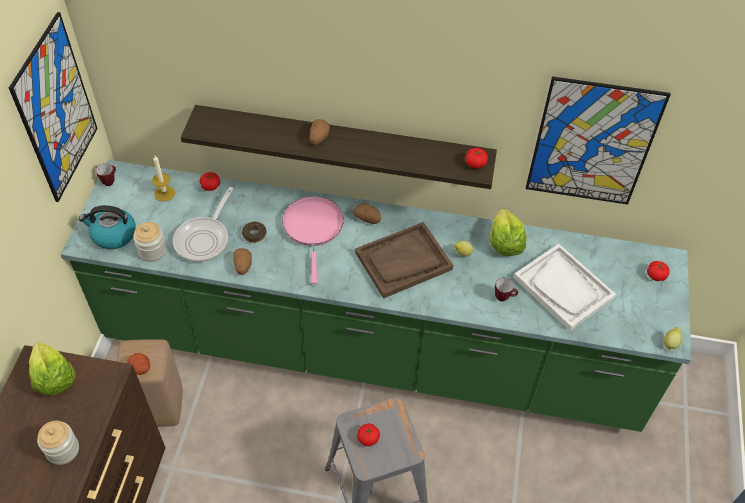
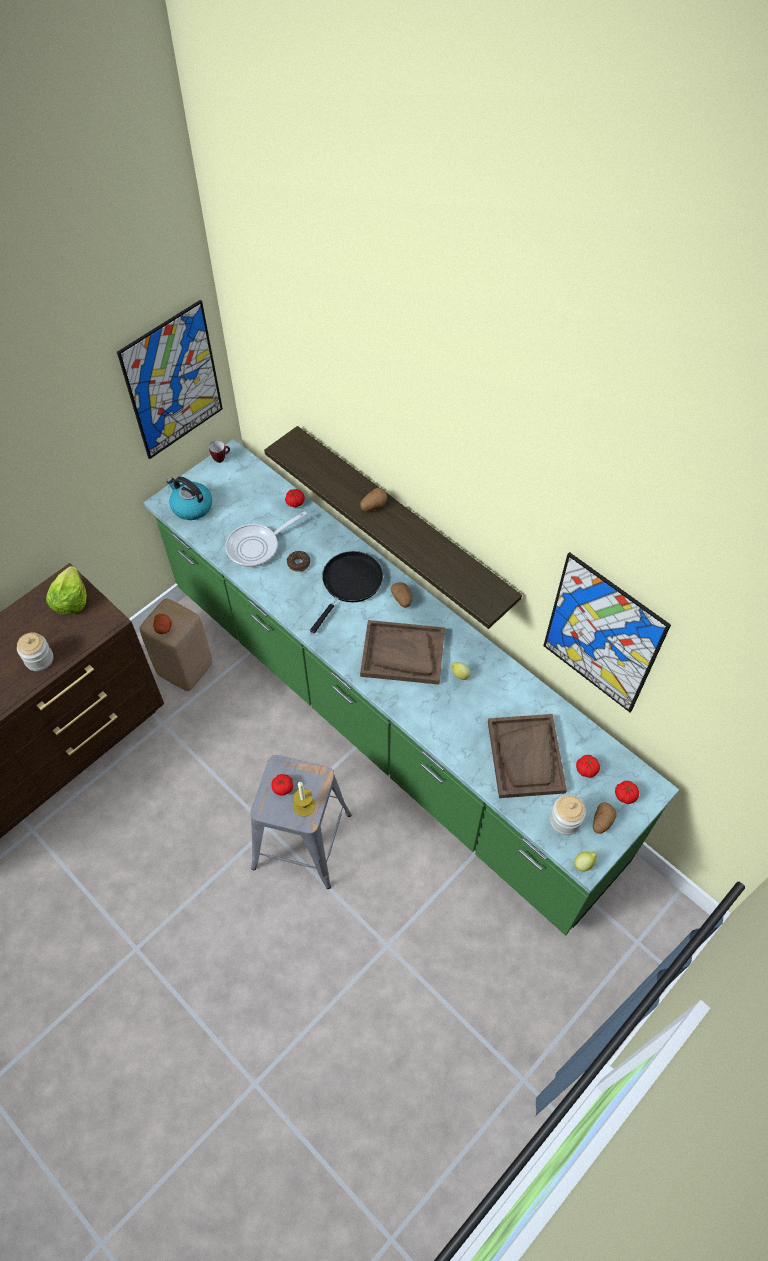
camera: 35 degrees right, 5 degrees up
jar [133,222,167,262] -> jar moved to [550,795,586,835]
candle [152,156,175,202] -> candle moved to [293,782,315,816]
potato [234,248,252,275] -> potato moved to [593,802,617,834]
pink frying pan [282,196,344,284] -> black frying pan [310,551,383,633]
tomato [465,148,488,169] -> tomato moved to [576,755,600,778]
lettuce [490,209,527,256] -> none
mug [495,278,518,301] -> none
white tray [514,244,616,331] -> brown tray [488,714,567,798]

